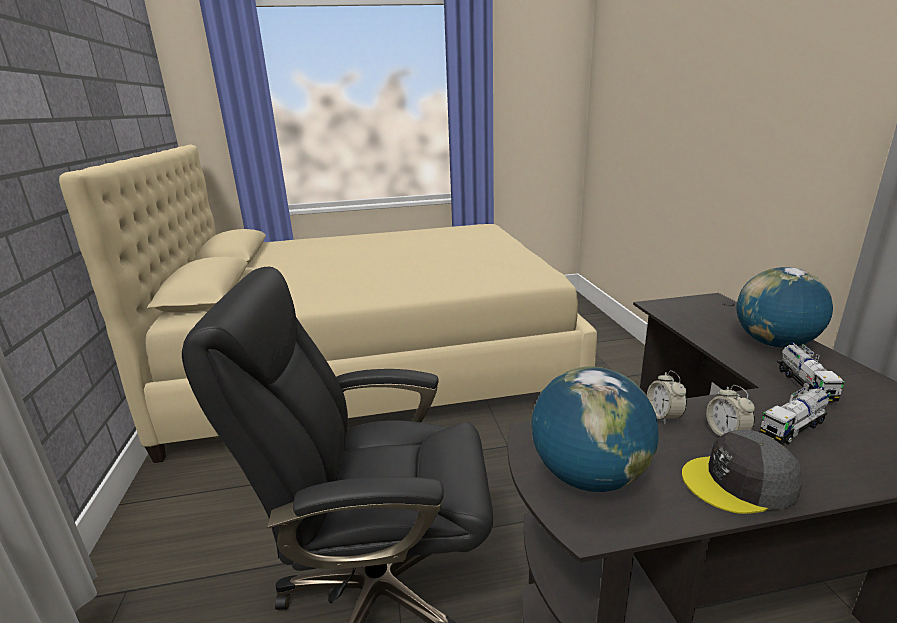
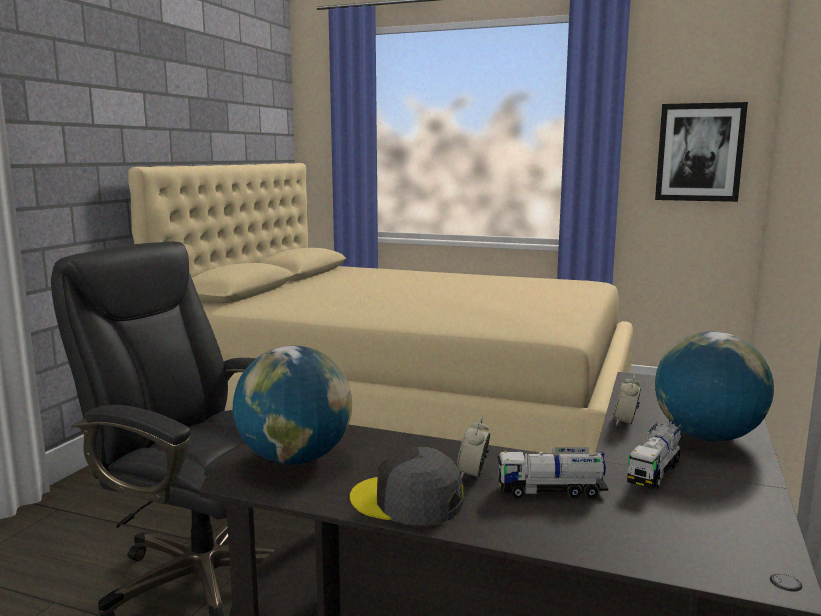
camera: 30 degrees right, 10 degrees down
alarm clock [647,370,687,424] -> alarm clock moved to [612,373,641,425]
none -> picture [655,102,748,202]

